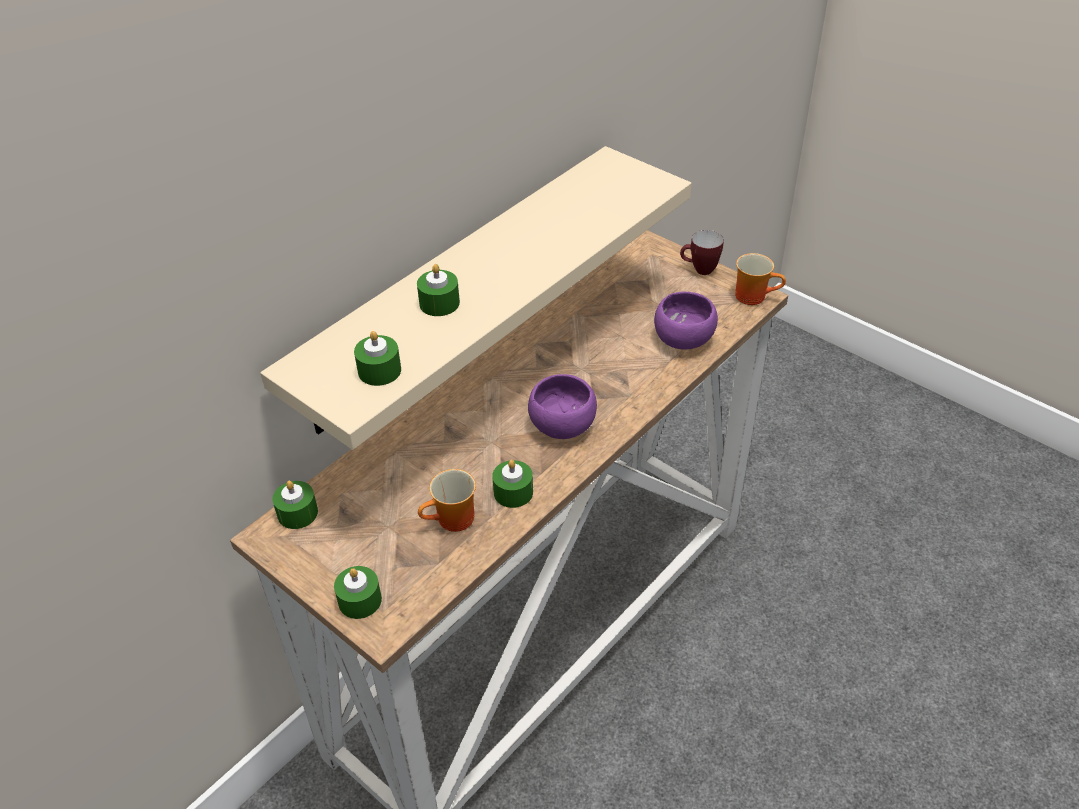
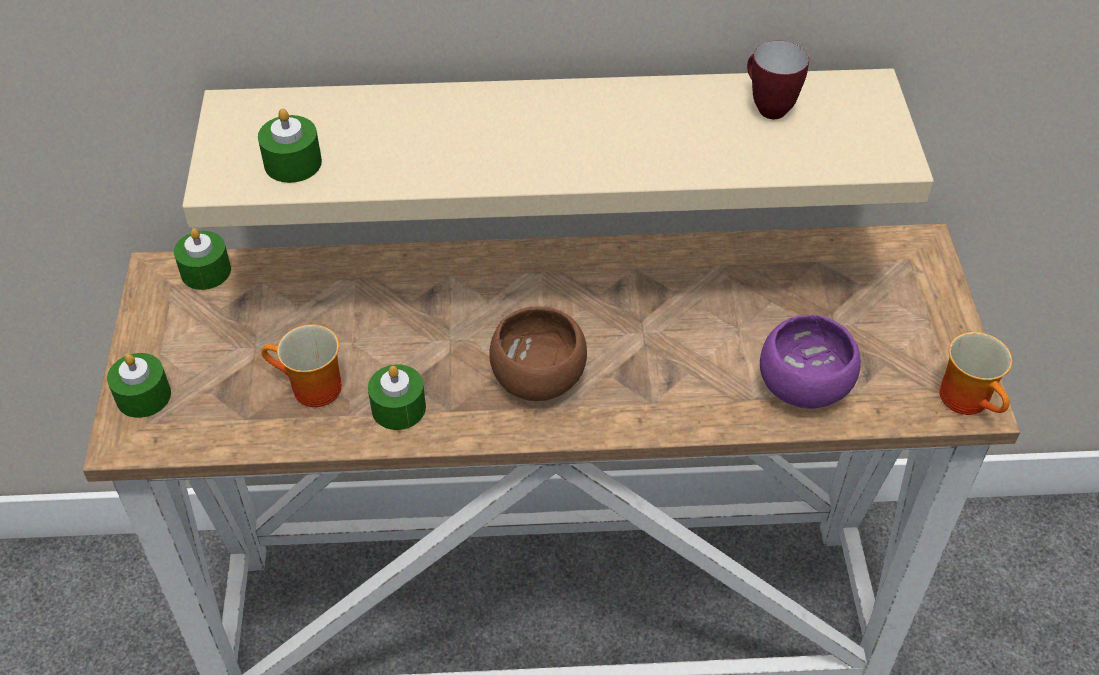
camera: 45 degrees right, 5 degrees up
green candle [417,264,460,316] -> none
purple bowl [528,374,597,439] -> brown bowl [489,306,587,401]
mug [680,230,724,275] -> mug moved to [747,41,809,119]

